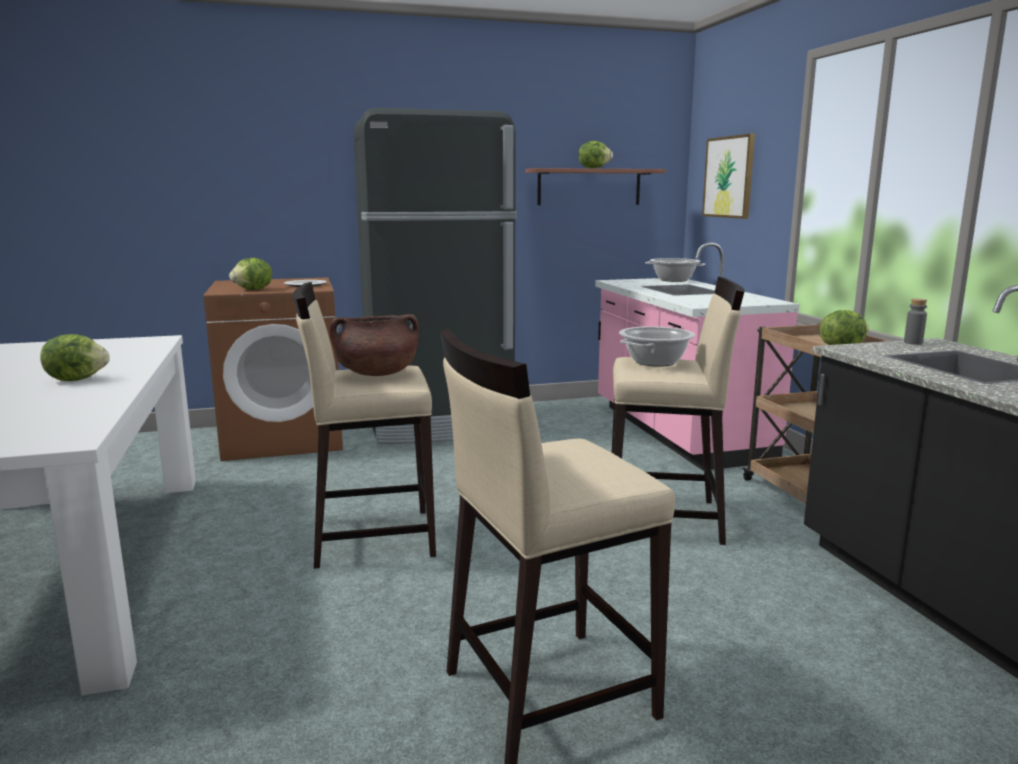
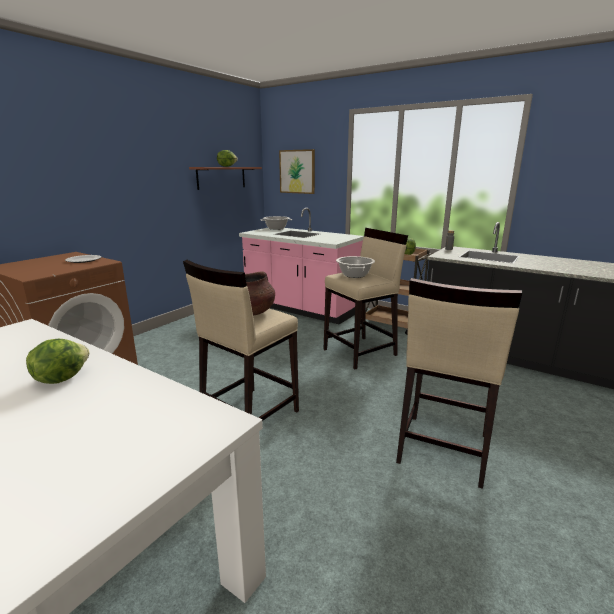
camera: 40 degrees left, 5 degrees up
lettuce [229,258,272,290] -> none
black fridge [354,108,517,444] -> none

